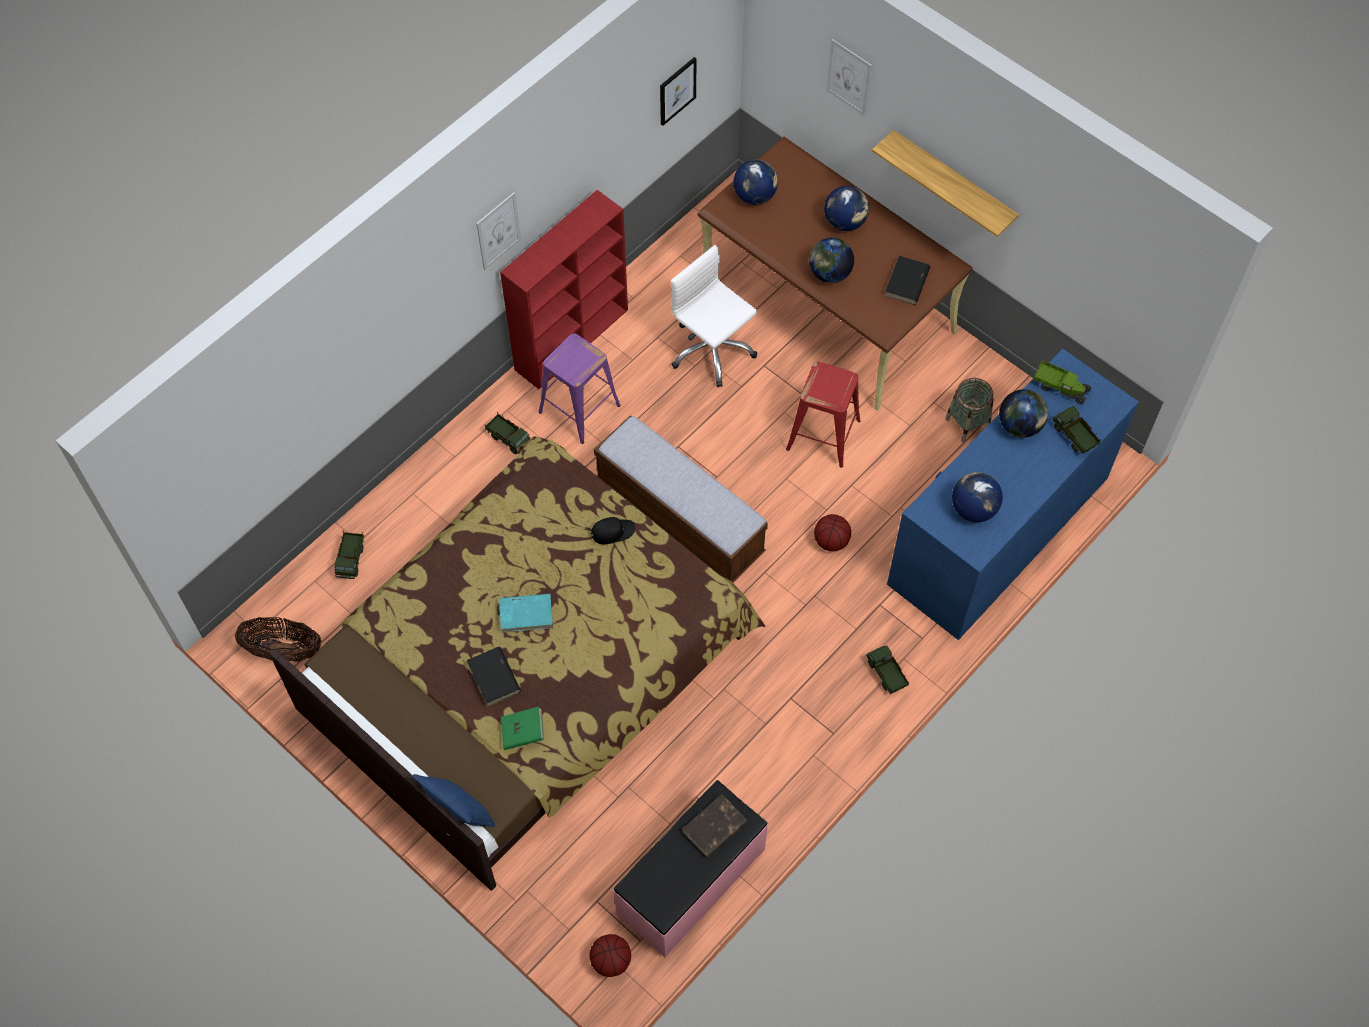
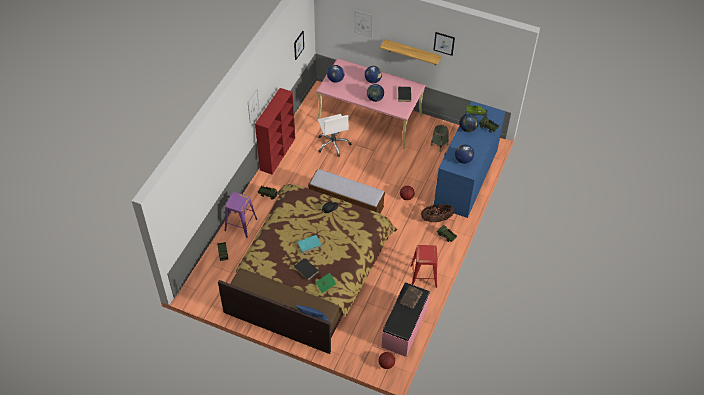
camera: 20 degrees left, 10 degrees down
basket [235,617,321,662] -> basket moved to [421,204,454,222]
purple stool [539,334,621,444] -> purple stool moved to [224,192,257,238]
white office chair [671,245,757,387] -> white office chair turned 135 degrees counterclockwise [318,114,351,157]
brown desk [698,137,973,411] -> pink desk [316,58,426,149]
red stool [786,362,860,468] -> red stool moved to [411,245,438,288]
none -> picture [434,32,455,56]

